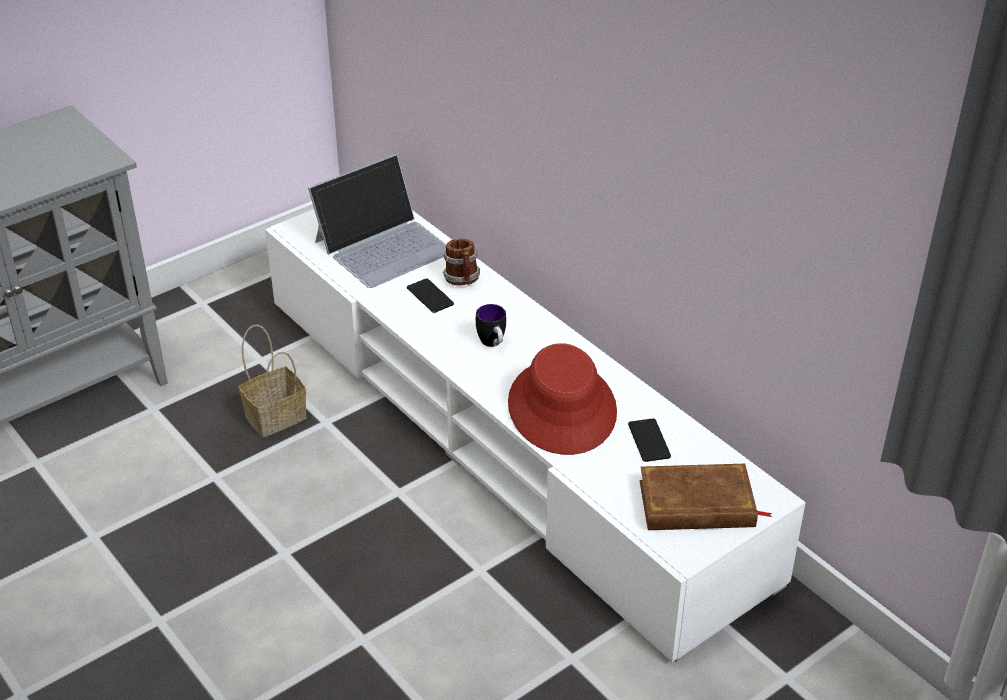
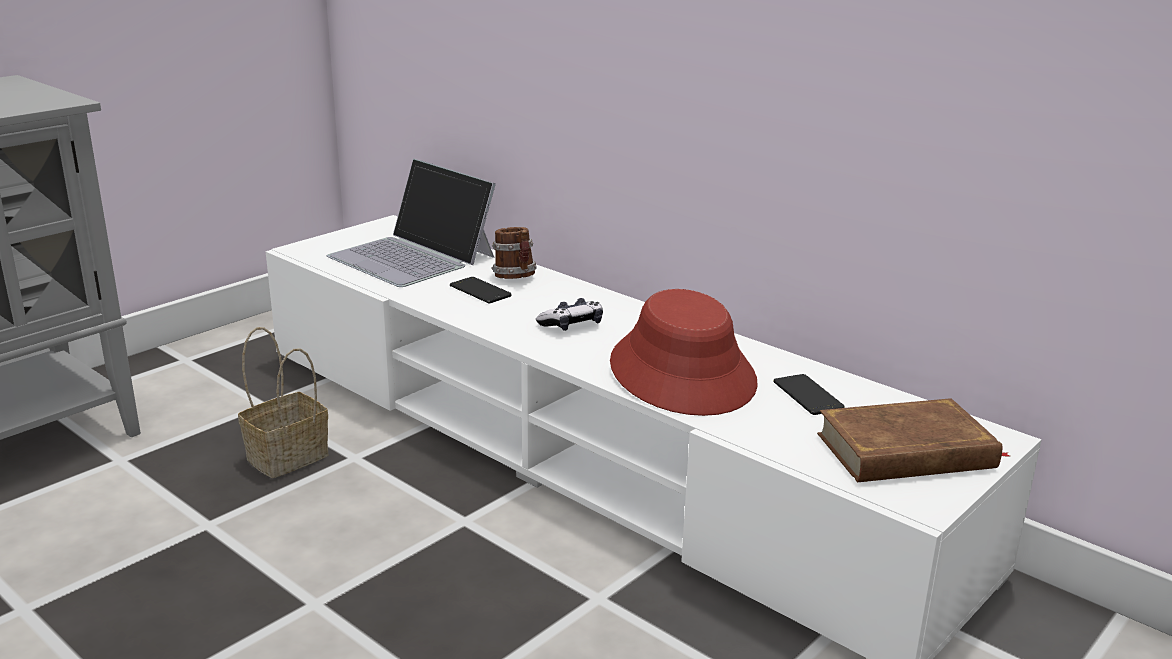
camera: 10 degrees left, 15 degrees down
laptop [308,154,446,288] -> laptop turned 90 degrees clockwise [327,158,496,287]
mug [476,304,506,347] -> game controller [536,298,603,331]

